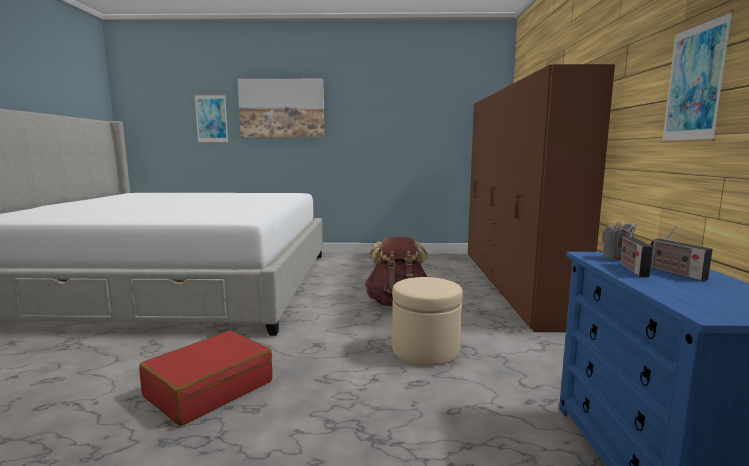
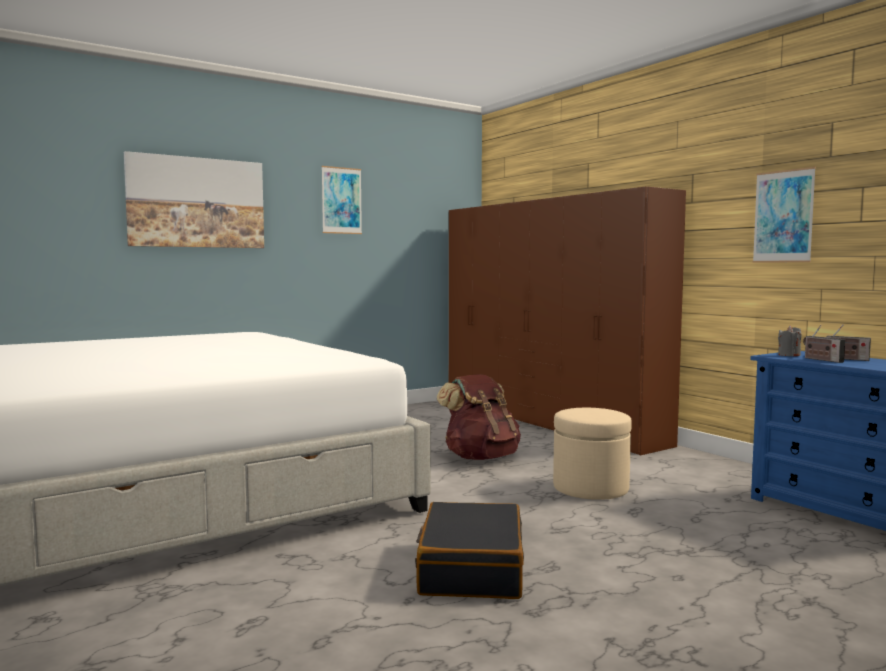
camera: 35 degrees left, 5 degrees down
red suitcase [139,331,273,426] -> black suitcase [415,502,524,599]
picture [194,95,228,143] -> picture moved to [321,166,362,234]

